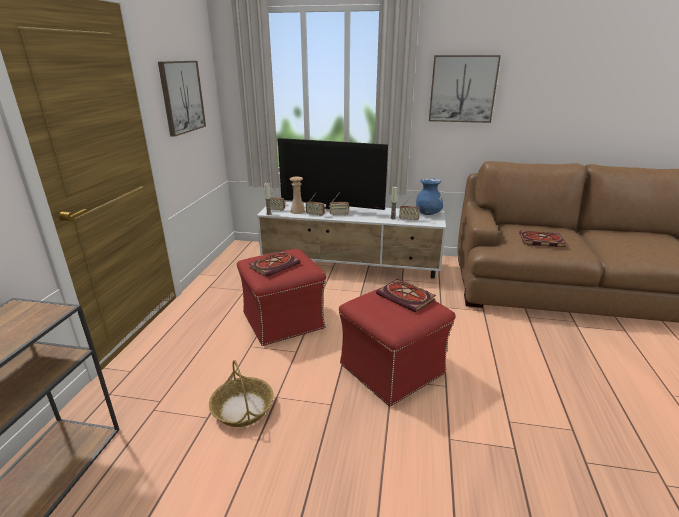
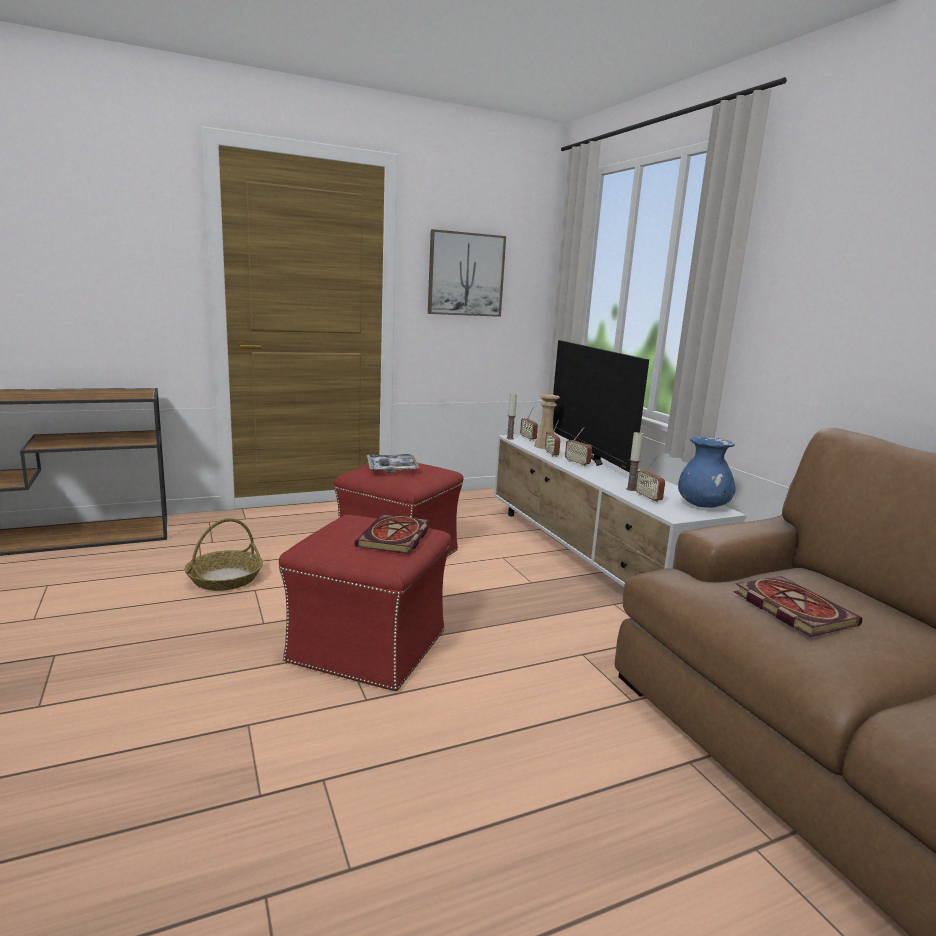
camera: 55 degrees right, 10 degrees down
book [248,251,301,277] -> tray [367,454,419,473]
picture [429,55,501,123] -> none

